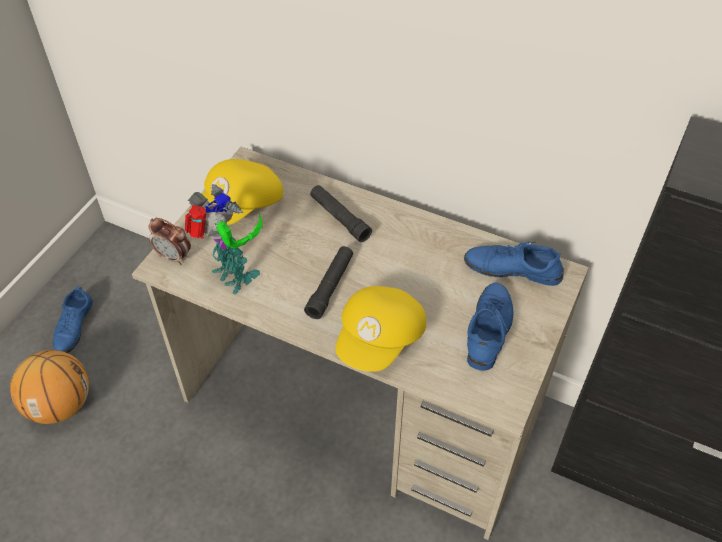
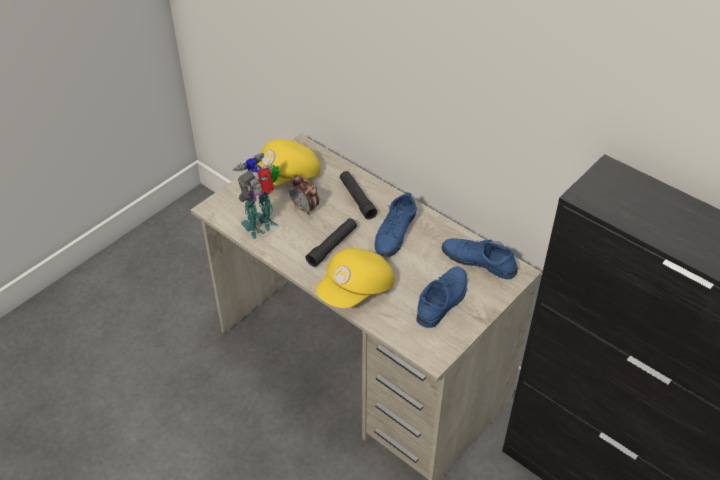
camera: 15 degrees right, 5 degrees down
basketball [10,350,89,424] -> none
blue shoe [53,287,93,353] -> blue shoe moved to [375,192,417,257]
alarm clock [148,218,191,265] -> alarm clock moved to [290,175,319,215]
toy robot [185,184,262,294] -> toy robot turned 105 degrees counterclockwise [232,153,280,239]

